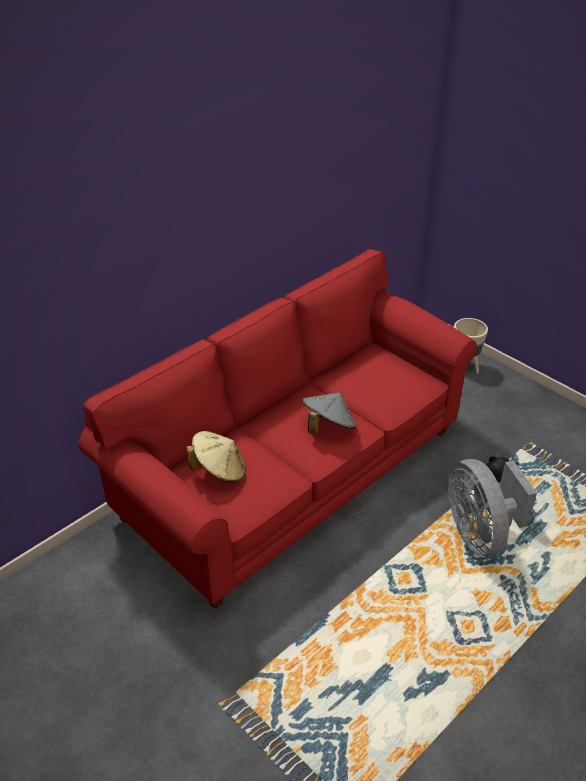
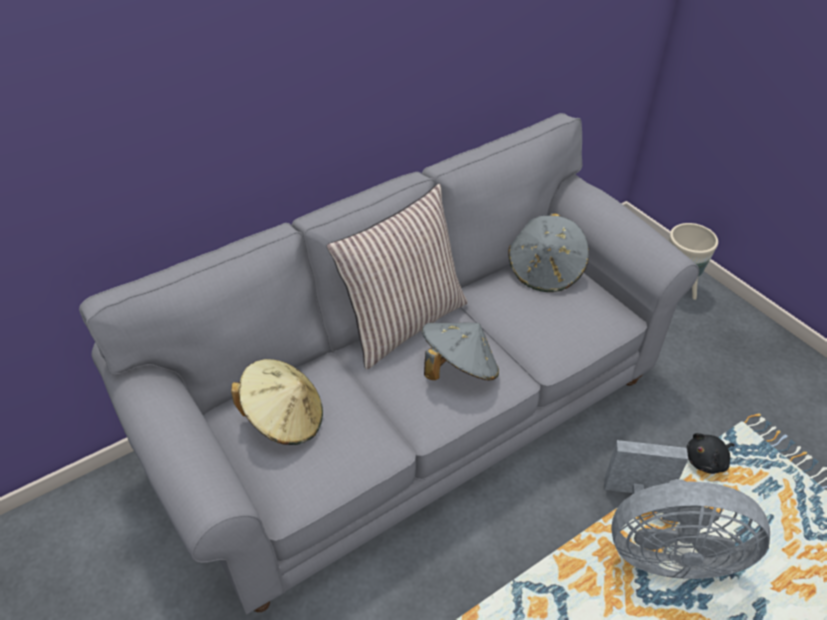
camera: 10 degrees right, 5 degrees up
red sofa [78,249,477,608] -> grey sofa [79,113,699,615]
grey fan [448,459,537,556] -> grey fan turned 75 degrees counterclockwise [604,440,770,579]
none -> pillow [327,184,468,370]
none -> grey hat [508,213,589,292]

